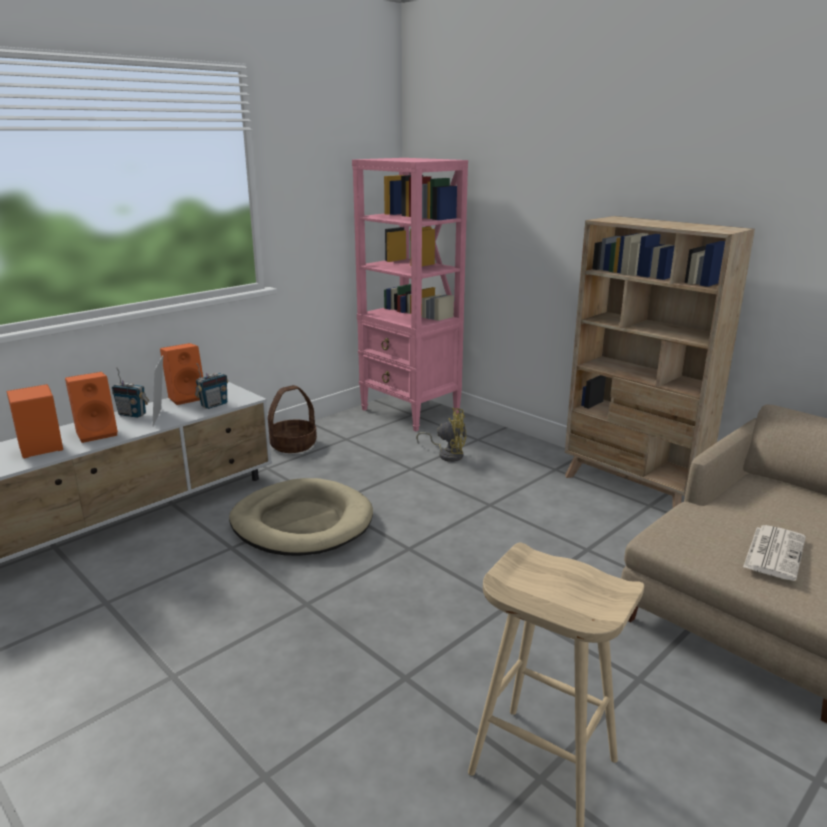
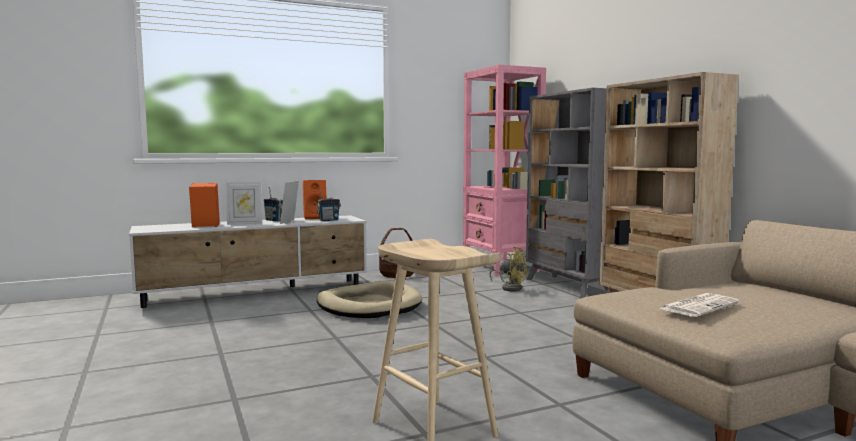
camera: 20 degrees right, 15 degrees down
orange speaker [65,372,118,443] -> picture frame [226,182,262,225]
none -> grey bookcase [526,88,608,299]

